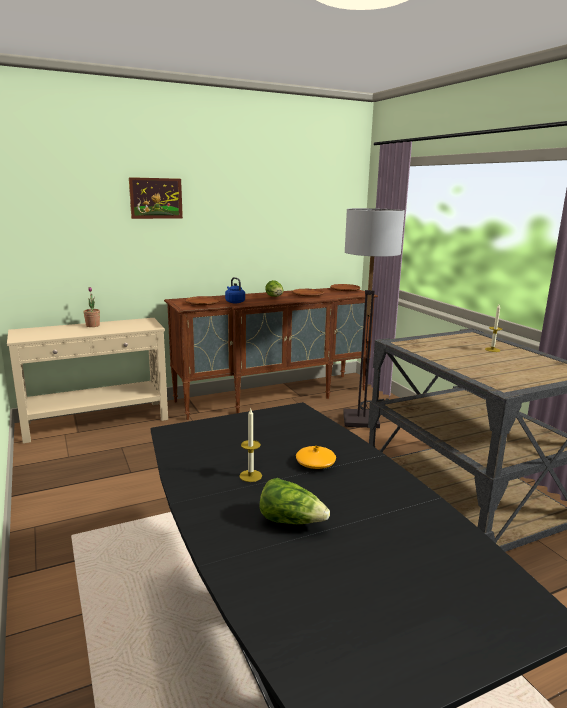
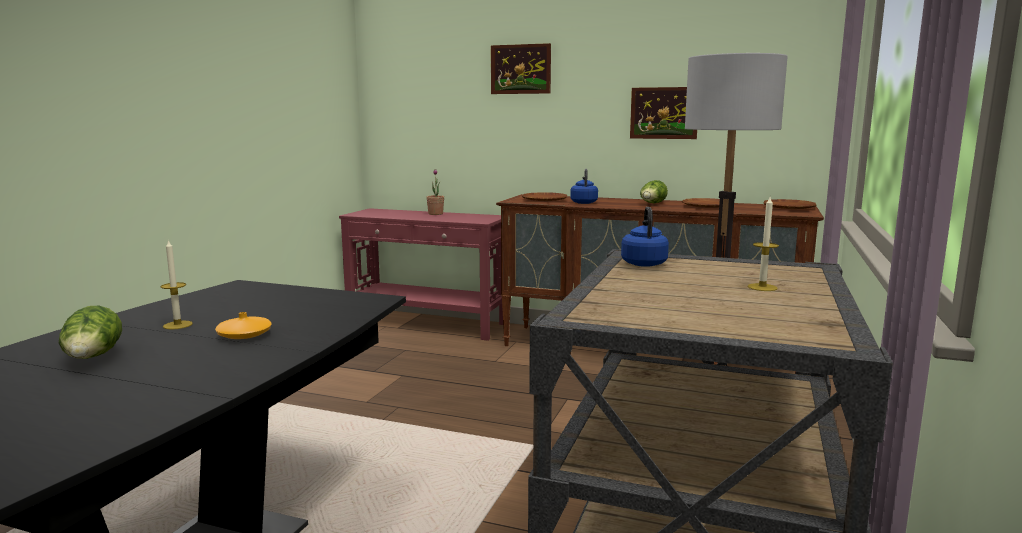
camera: 45 degrees right, 5 degrees down
beige console table [7,318,168,443] -> red console table [339,208,503,341]
none -> blue kettle [621,207,669,267]
none -> picture [630,87,697,139]

